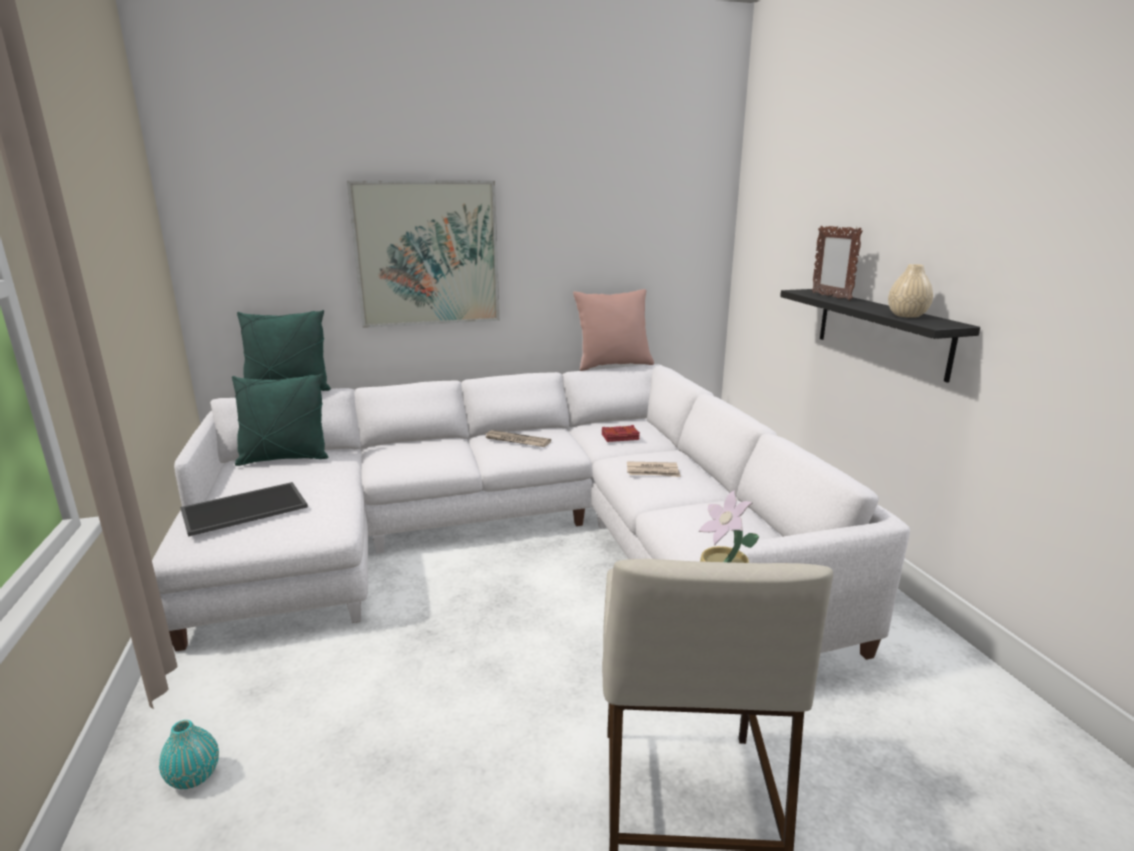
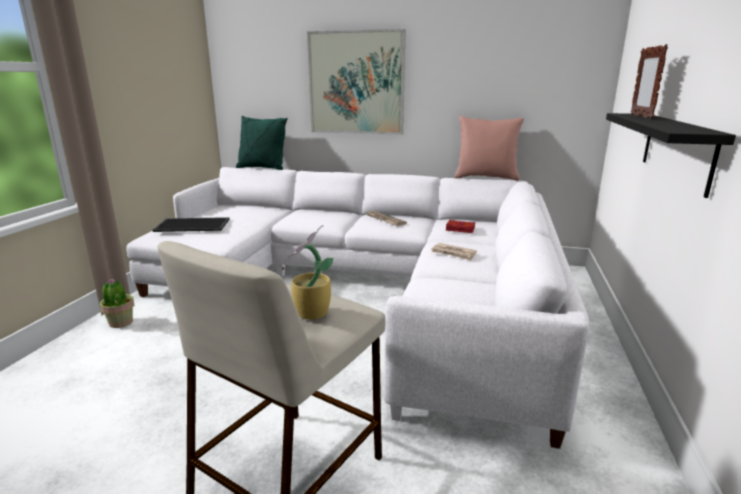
camera: 30 degrees right, 0 degrees up
turquoise vase [159,720,219,789] -> none
green pillow [232,374,328,466] -> none
beige vase [888,264,933,318] -> none
none -> potted plant [100,278,134,328]

